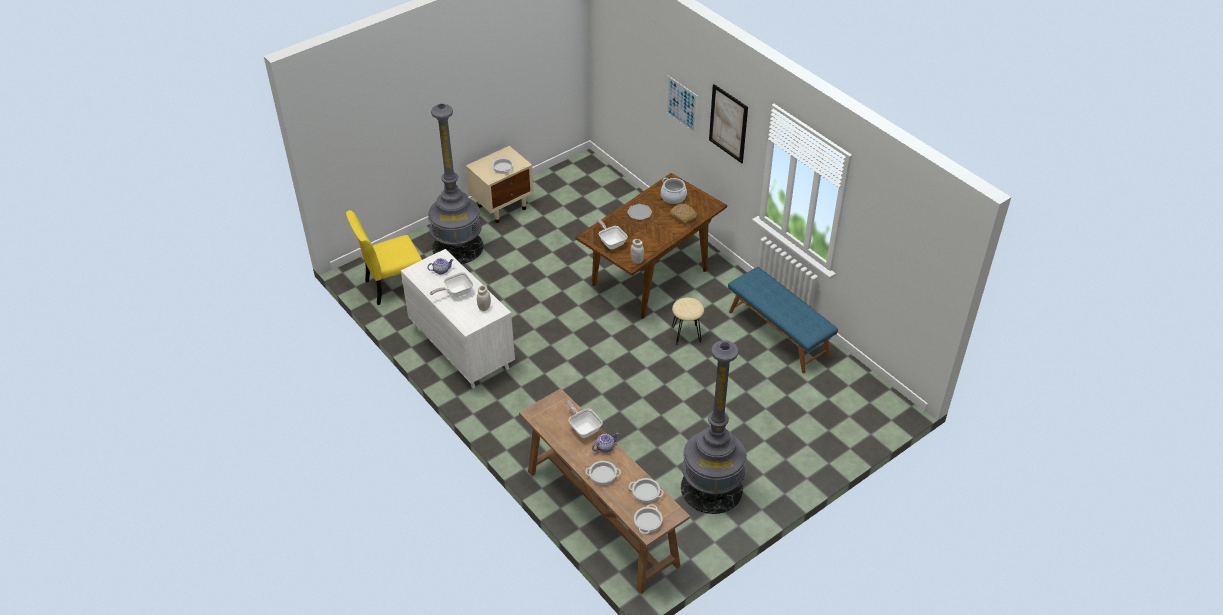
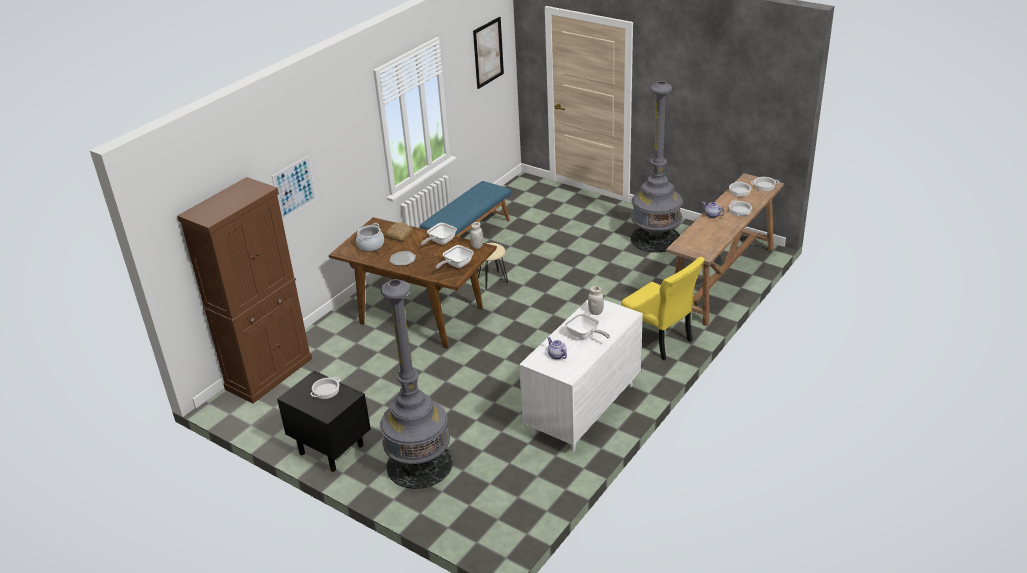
camera: 105 degrees left, 10 degrees down
yellow chair [346,210,422,305] -> yellow chair moved to [621,257,705,360]
beige nightstand [466,146,534,223] -> black nightstand [277,370,371,472]
frying pan [565,400,603,438] -> frying pan moved to [421,223,457,245]
picture [709,84,748,163] -> picture moved to [473,17,504,89]
none -> brown cabinet [177,177,312,404]

